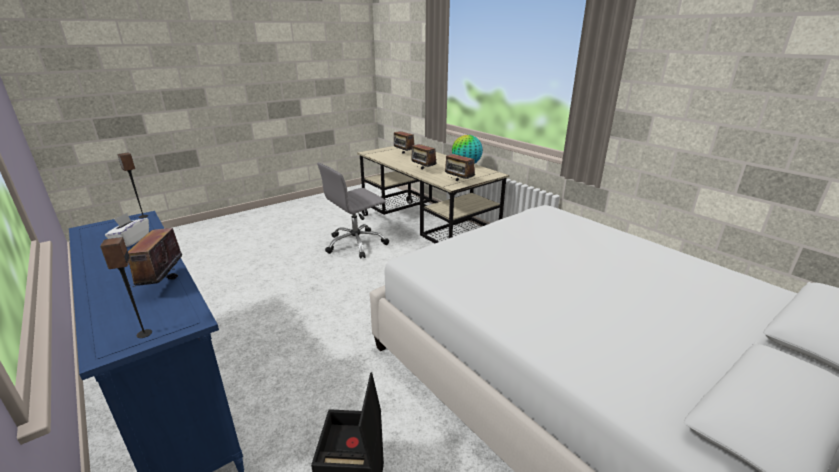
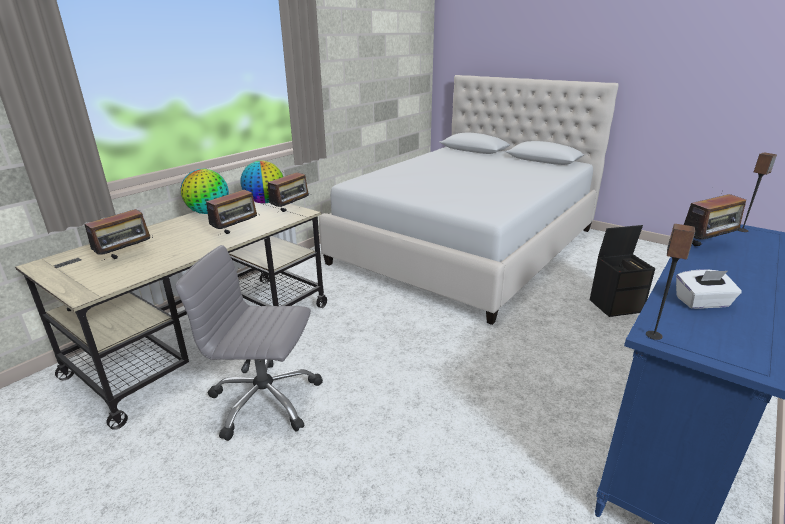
camera: 105 degrees left, 0 degrees up
grey office chair [317,162,389,259] -> grey office chair turned 150 degrees clockwise [175,245,323,441]
none -> globe [241,161,283,204]

